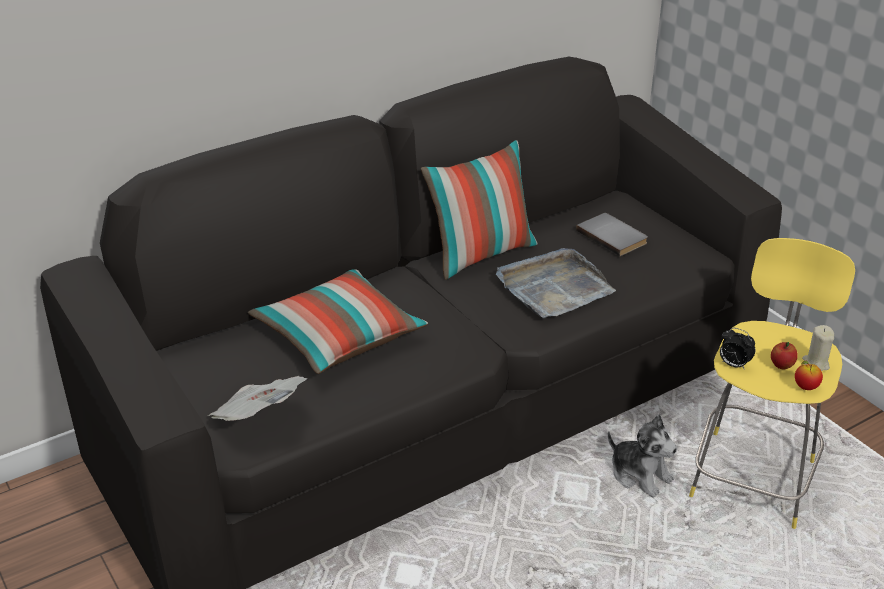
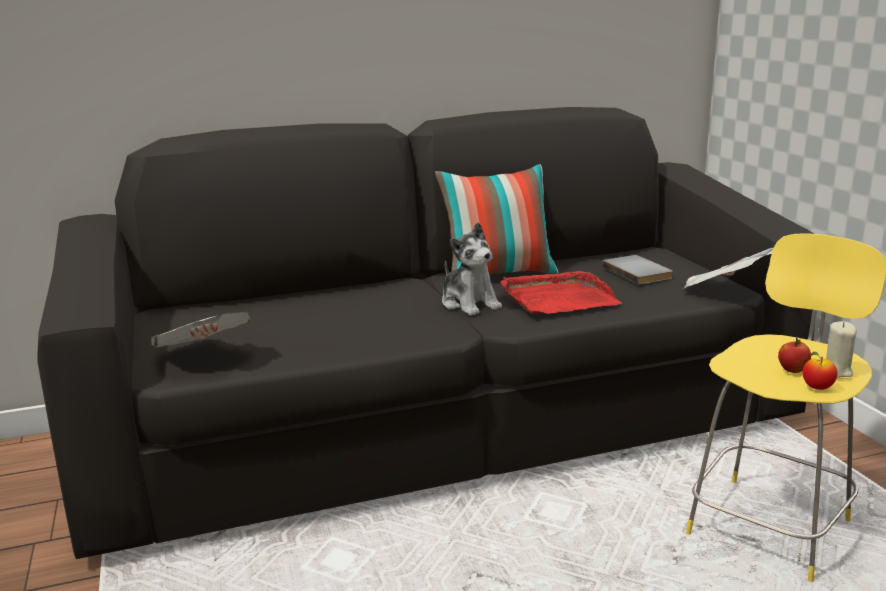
camera: 15 degrees right, 15 degrees down
pillow [248,269,428,374] -> none
grey tray [496,248,616,318] -> red tray [500,271,622,314]
plush toy [608,414,677,498] -> plush toy moved to [442,222,502,316]
alarm clock [720,328,755,370] -> none
none -> newspaper [684,248,773,288]

